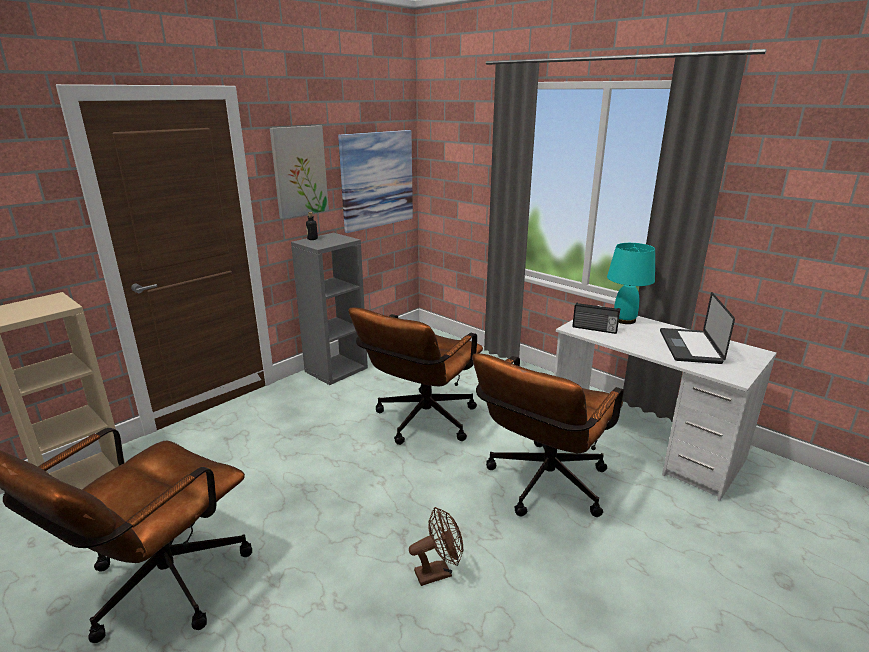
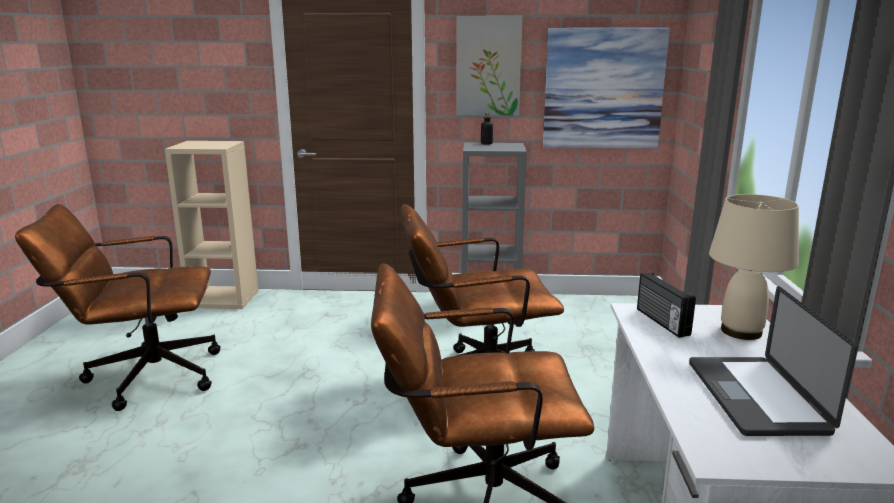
camera: 50 degrees right, 5 degrees down
brown fan [409,507,463,586] -> none
turquoise table lamp [607,243,655,324] -> beige table lamp [709,194,799,340]
laptop [660,292,735,364] -> laptop turned 60 degrees counterclockwise [689,286,857,436]

